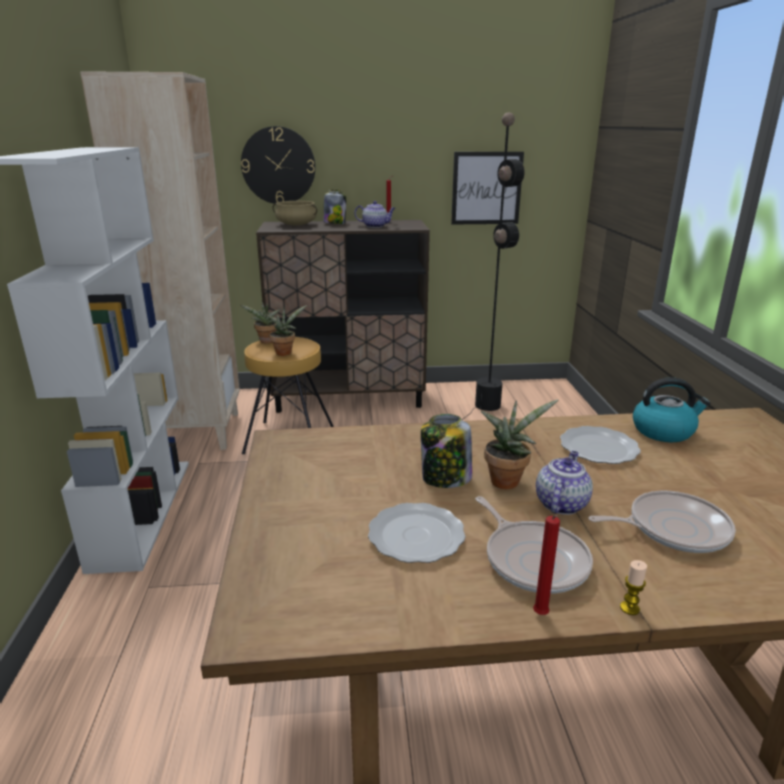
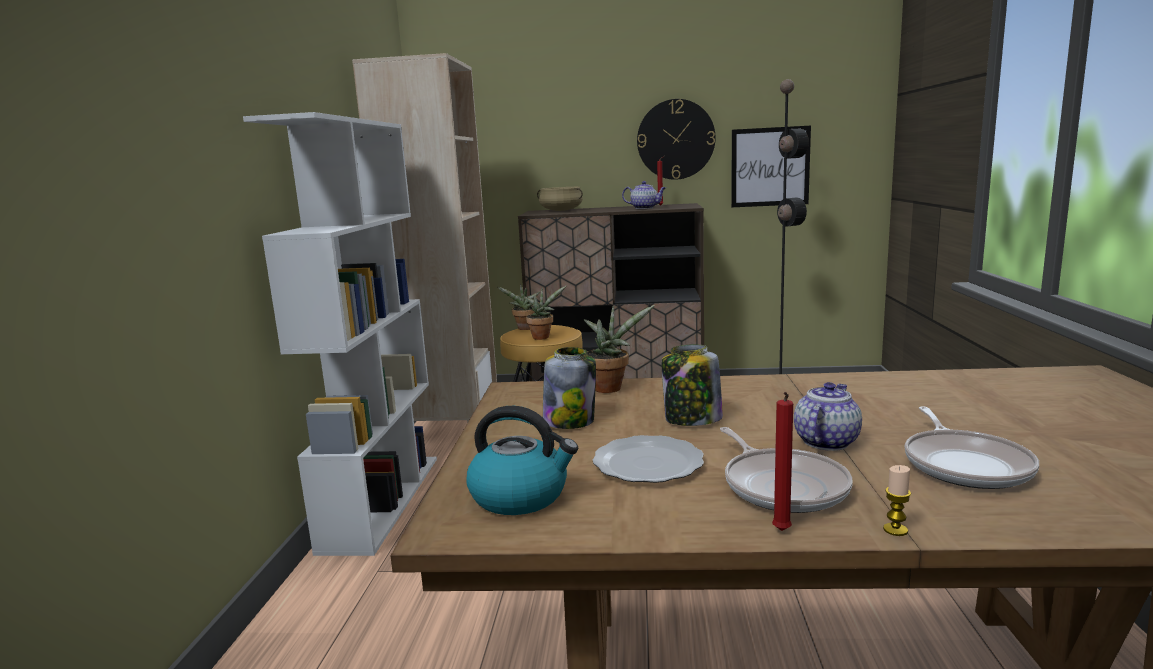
camera: 10 degrees right, 10 degrees down
wall clock [241,126,315,204] -> wall clock moved to [637,99,716,180]
jar [323,190,346,224] -> jar moved to [543,347,596,429]
potted plant [481,399,558,489] -> potted plant moved to [584,305,655,393]
plate [560,426,641,464] -> none
frying pan [589,491,736,553] -> frying pan turned 90 degrees clockwise [905,406,1039,489]
kettle [633,377,711,442] -> kettle moved to [467,406,578,515]

